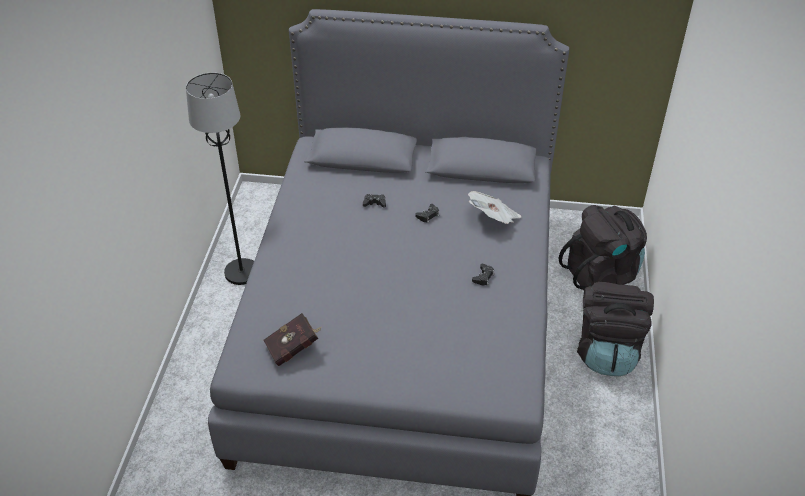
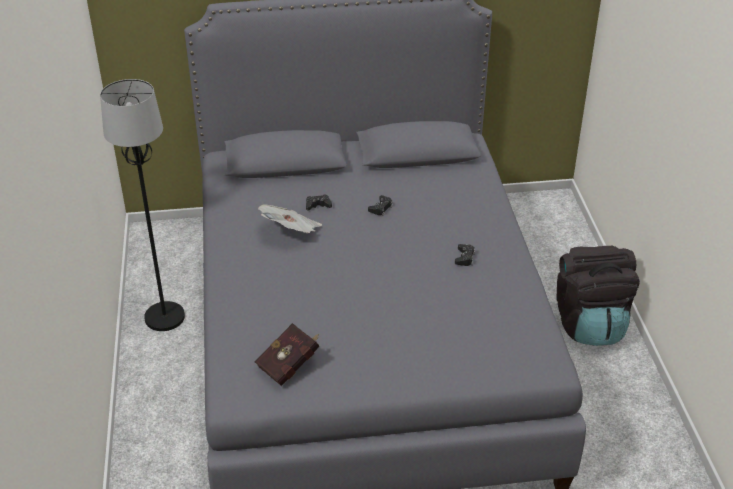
camera: 15 degrees left, 5 degrees down
newspaper [468,191,521,224] -> newspaper moved to [258,204,322,233]
black backpack [559,205,647,290] -> none

